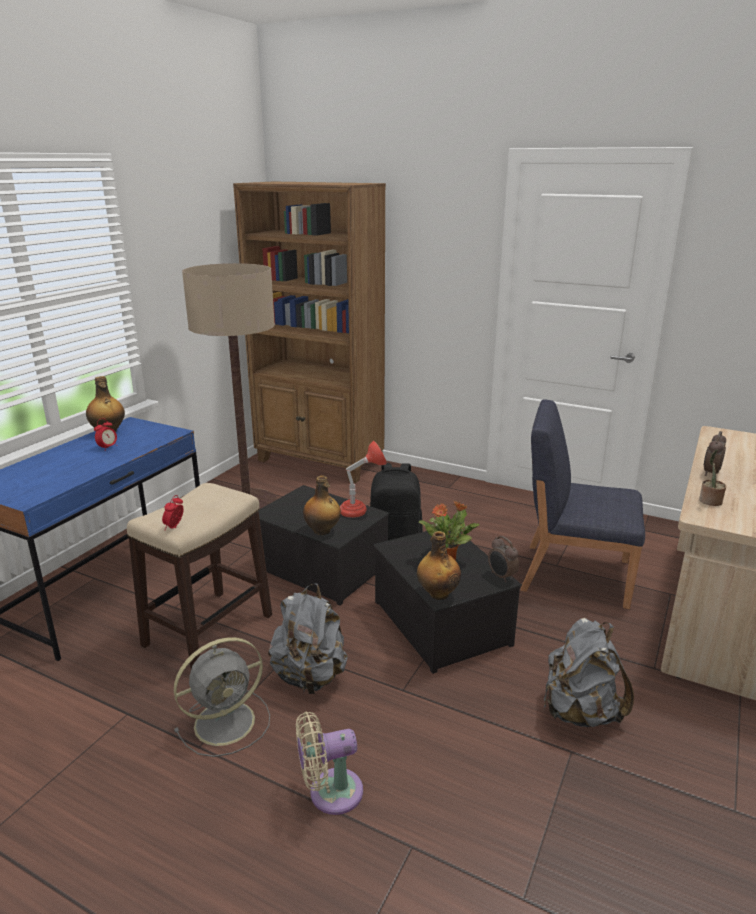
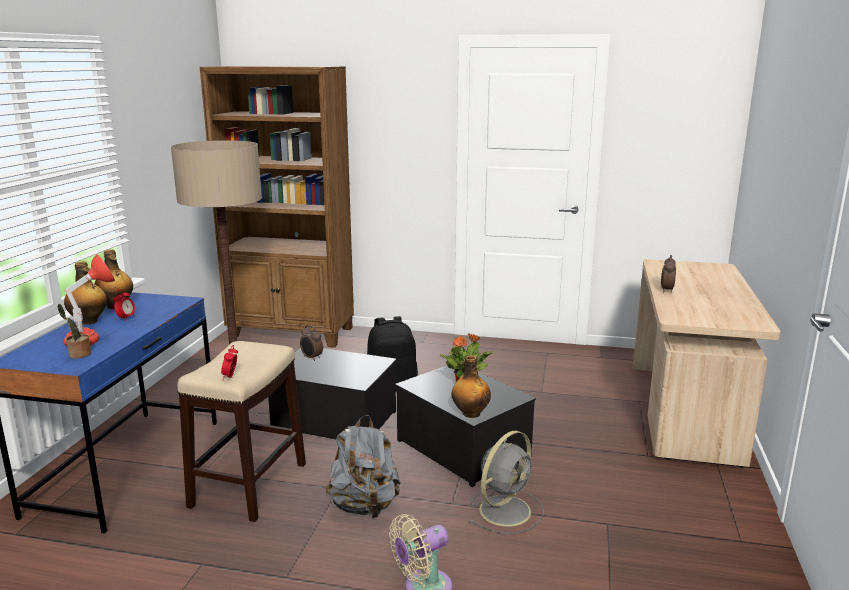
camera: 15 degrees left, 5 degrees down
grey fan [174,637,270,757] -> grey fan moved to [469,431,544,534]
bottle [303,476,341,535] -> bottle moved to [64,261,107,325]
red table lamp [340,441,386,518] -> red table lamp moved to [64,254,115,346]
alarm clock [488,536,519,582] -> alarm clock moved to [300,325,323,361]
blue chair [521,399,645,609] -> none
grey backpack [543,618,634,727] -> none
potted plant [699,449,726,506] -> potted plant moved to [57,304,91,359]

